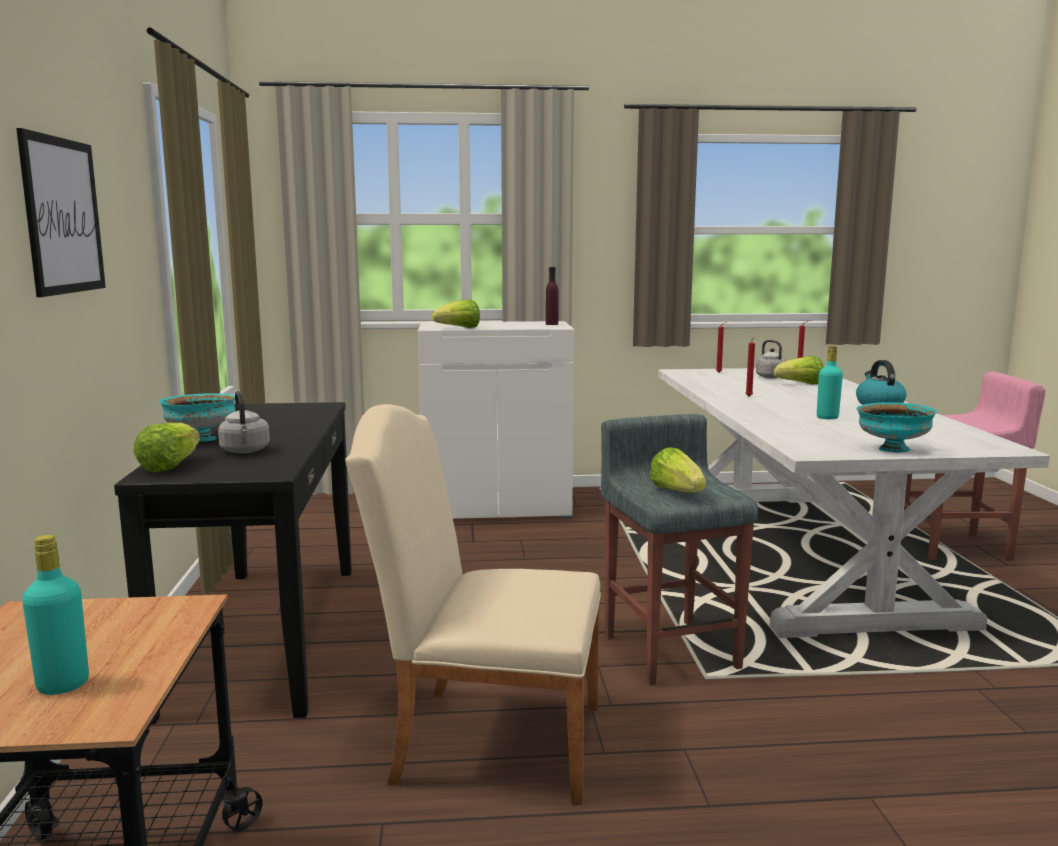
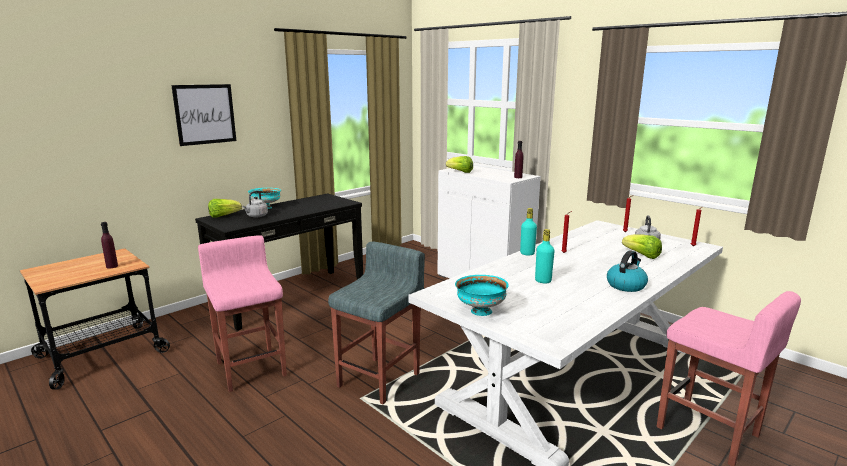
camera: 50 degrees right, 5 degrees up
turquoise bottle [22,535,89,695] -> turquoise bottle moved to [520,208,537,255]
beige chair [345,404,601,805] -> pink stool [198,235,287,392]
lettuce [650,447,706,493] -> none
none -> purple bottle [101,222,118,269]

